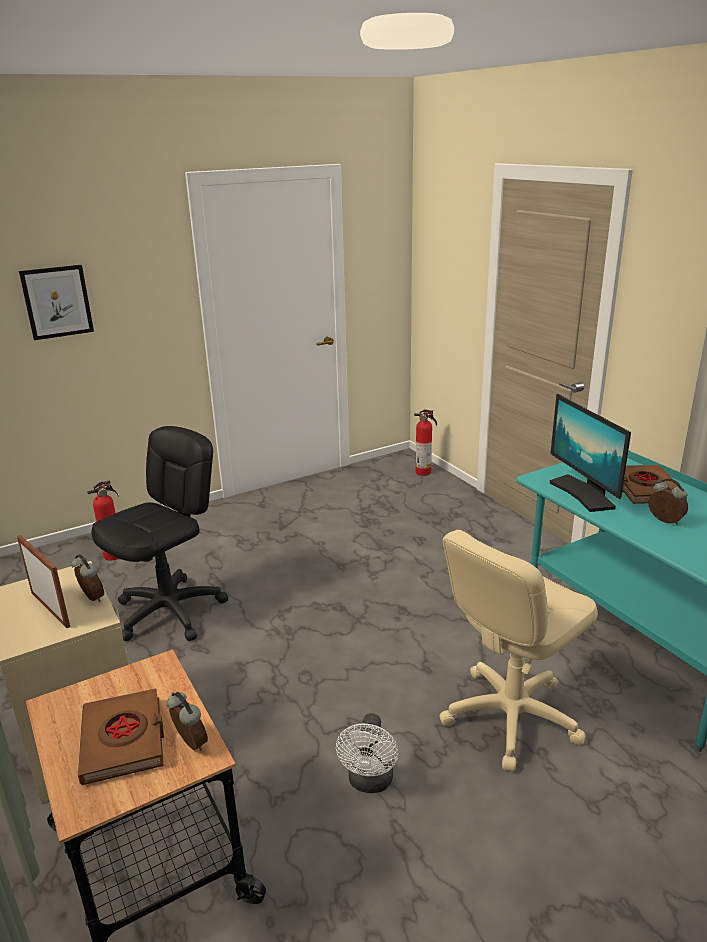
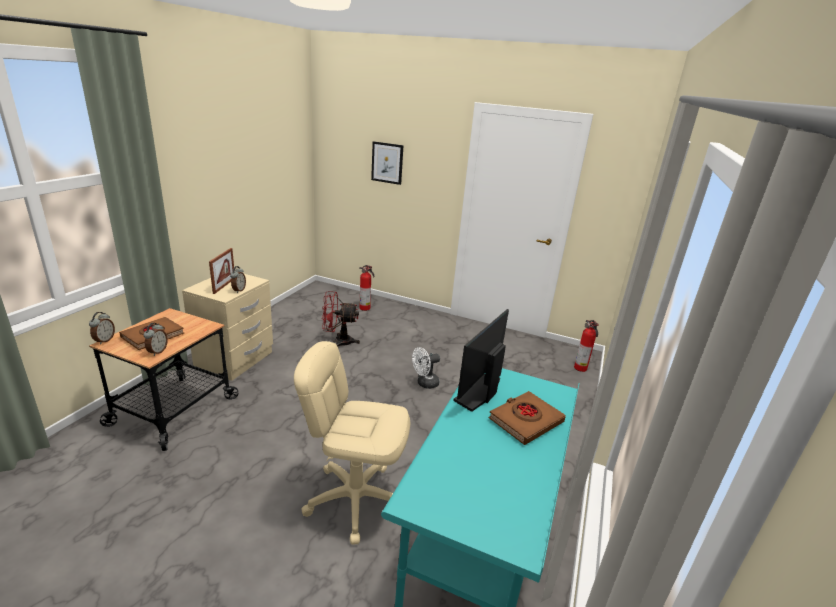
camera: 50 degrees right, 0 degrees up
black office chair [92,426,228,641] -> red fan [322,291,360,346]
white fan [336,713,398,793] -> white fan moved to [412,347,440,389]
alarm clock [649,478,688,524] -> alarm clock moved to [89,312,115,345]

